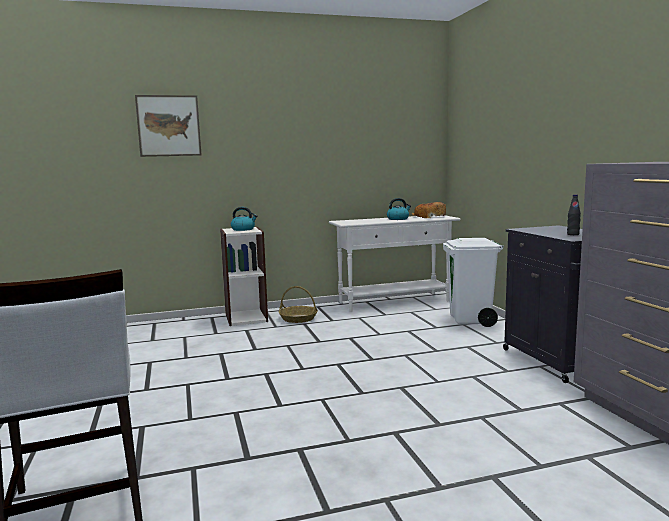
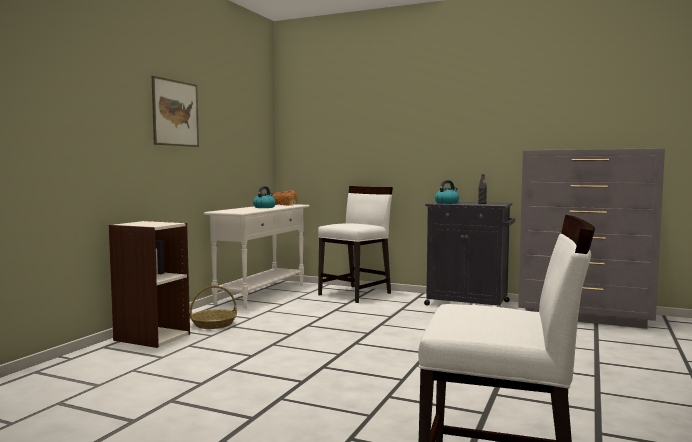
camera: 50 degrees left, 5 degrees down
picture [135,95,201,157] -> picture moved to [152,76,199,147]
kettle [231,207,258,231] -> kettle moved to [435,180,459,204]
white trash can [443,238,504,327] -> white chair [318,186,393,303]

